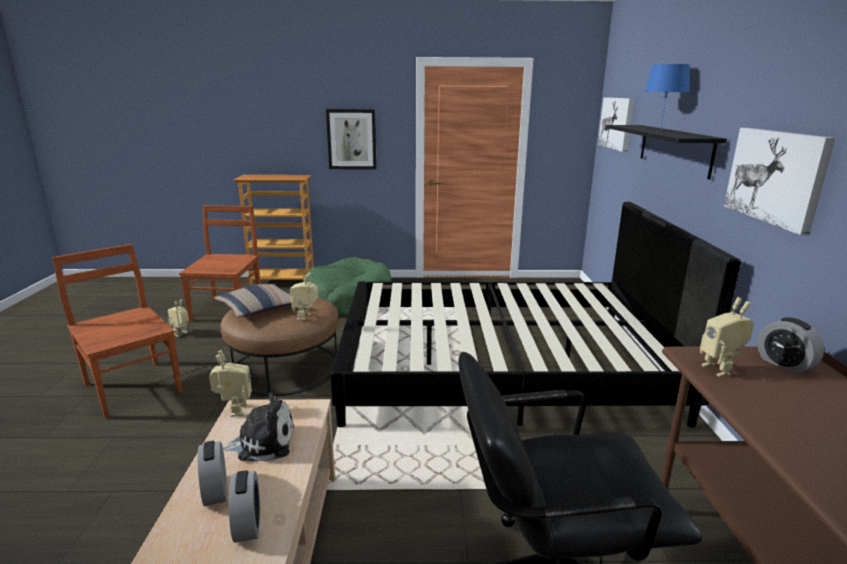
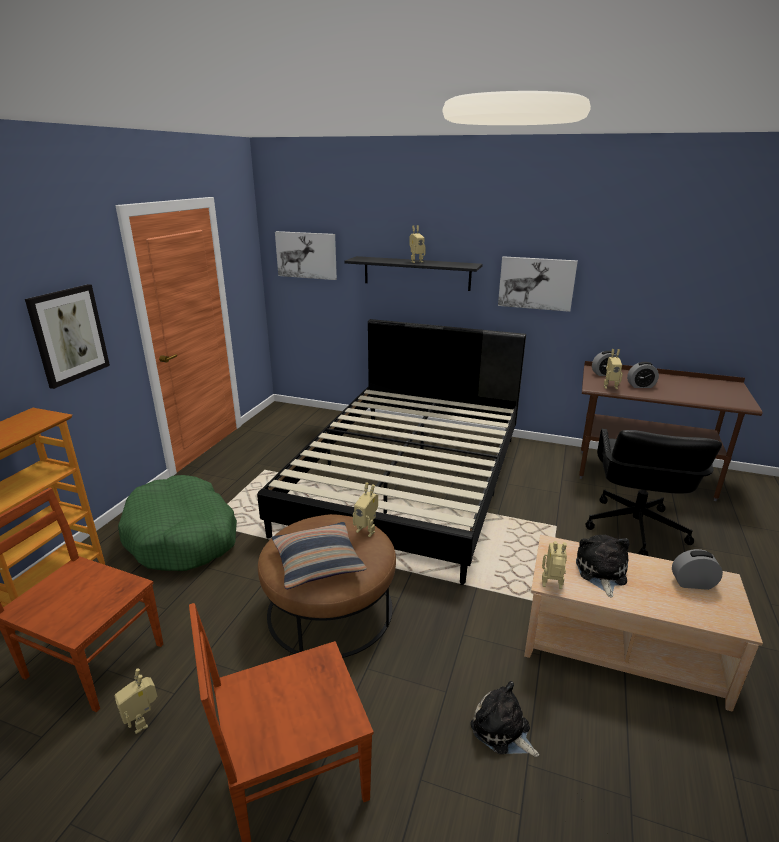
camera: 70 degrees left, 5 degrees up
alarm clock [198,441,227,507] -> alarm clock moved to [627,362,659,388]
blue table lamp [645,64,690,131] -> toy robot [409,225,426,263]
none -> plush toy [470,681,539,757]

